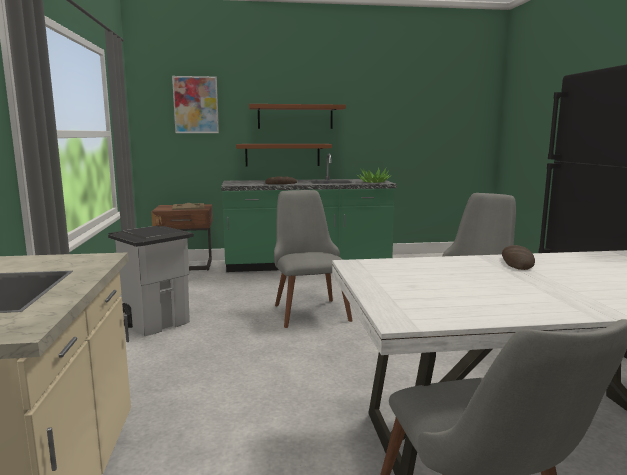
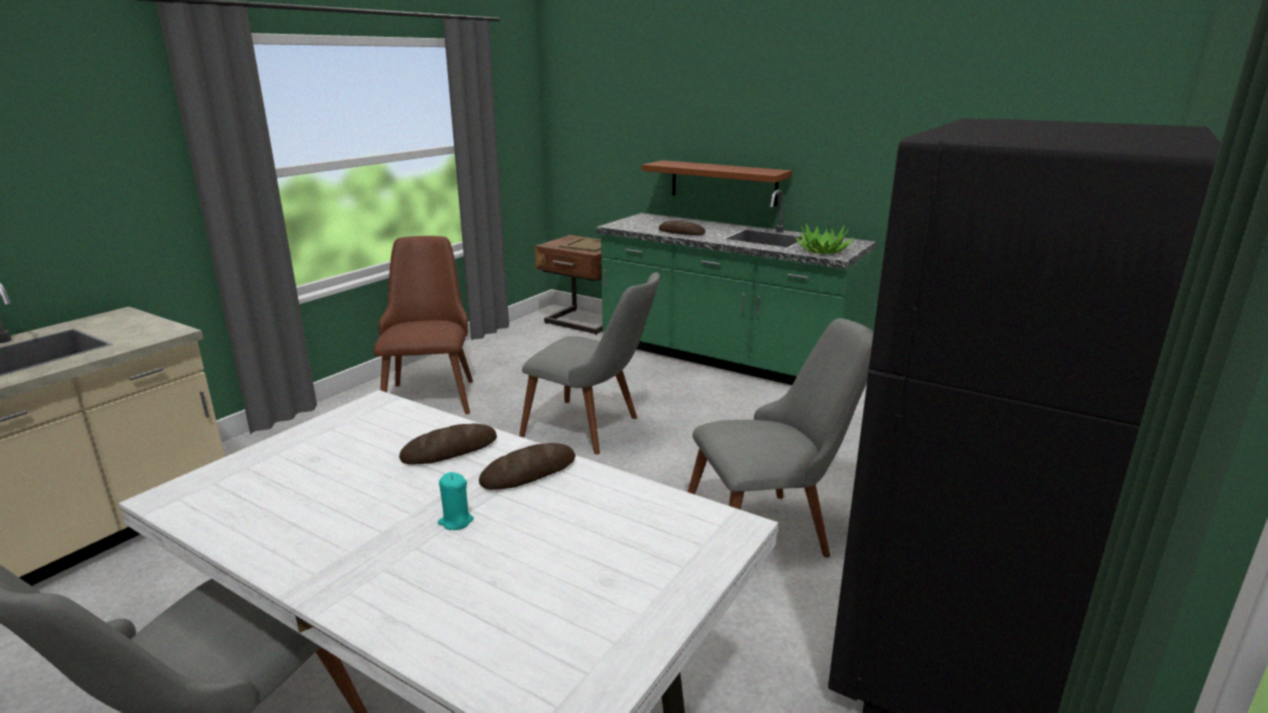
camera: 40 degrees right, 10 degrees up
grey trash can [108,226,194,336] -> brown chair [374,236,473,414]
picture [172,76,219,133] -> none
brown shelf [249,104,346,129] -> none
grey chair [274,190,352,328] -> grey chair turned 90 degrees clockwise [519,272,660,455]
none -> bread [399,423,497,465]
none -> turquoise candle [438,472,474,530]

